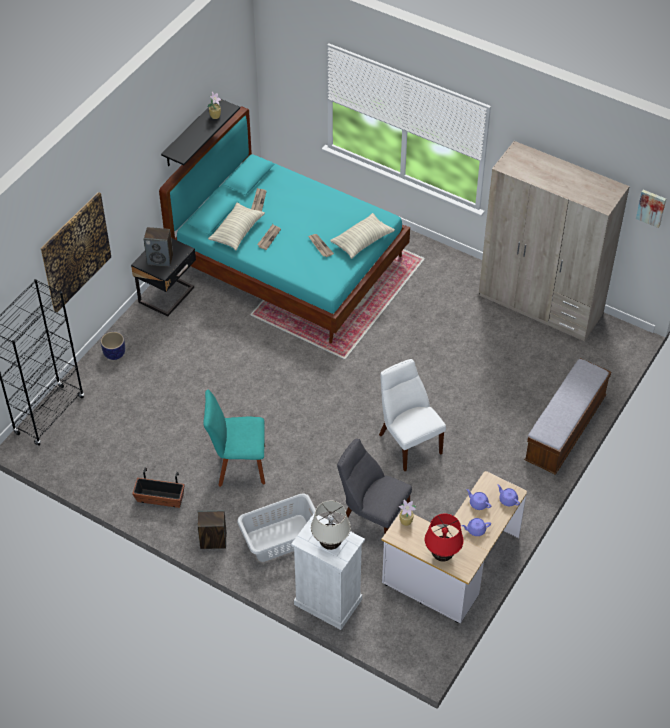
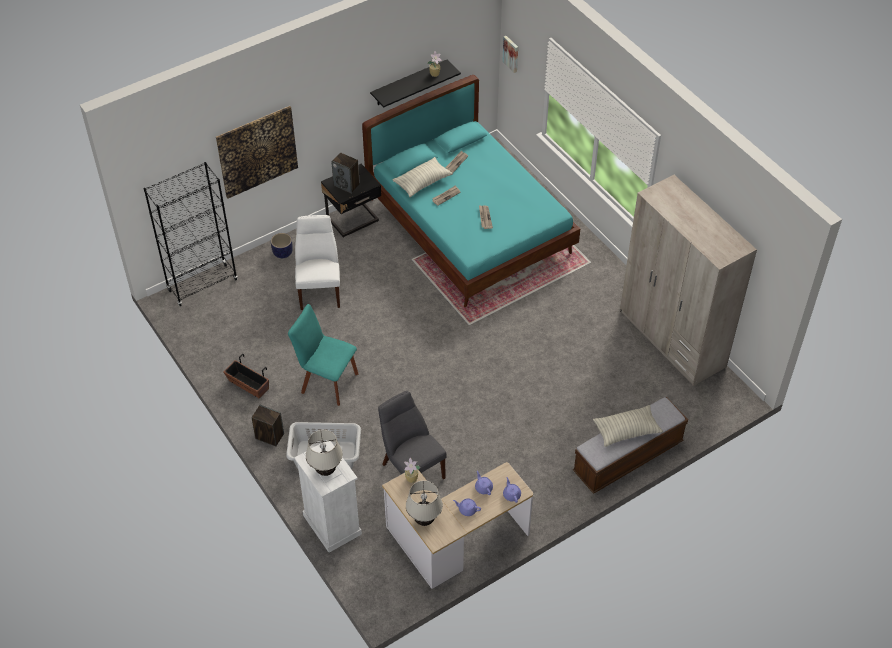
camera: 25 degrees right, 0 degrees up
pillow [330,213,395,259] -> pillow moved to [593,405,663,447]
white chair [379,359,446,471] -> white chair moved to [295,215,340,310]
red table lamp [425,514,464,562] -> beige table lamp [406,480,443,526]
picture [636,190,666,228] -> picture moved to [502,36,518,73]

